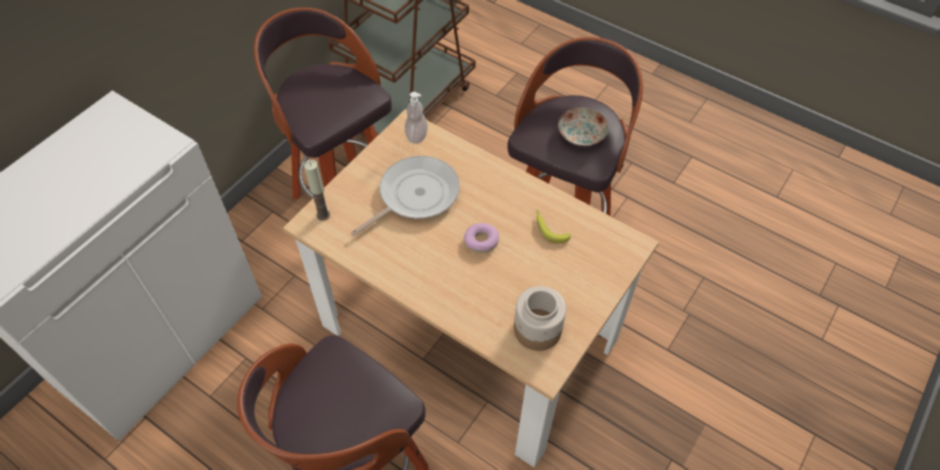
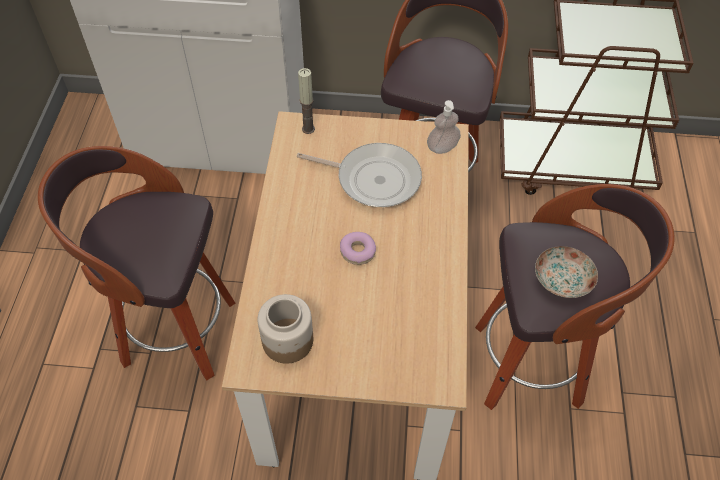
camera: 60 degrees right, 0 degrees up
banana [536,210,571,243] -> none

